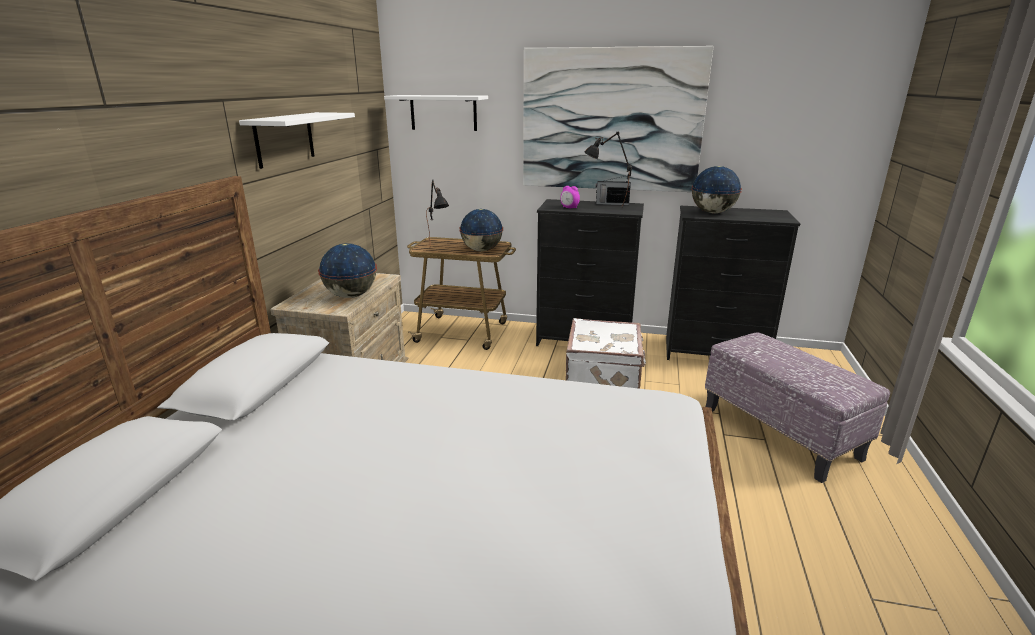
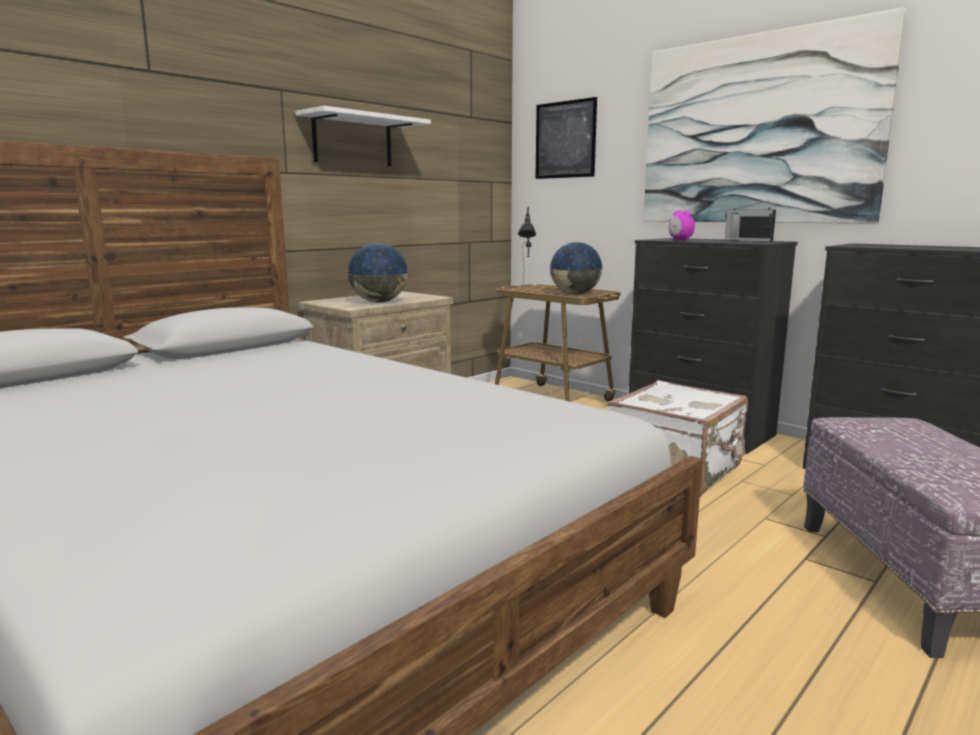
camera: 30 degrees right, 10 degrees down
white shelf [384,95,488,131] -> picture [535,97,597,179]
black table lamp [584,131,632,207] -> none
globe [691,166,742,214] -> none

